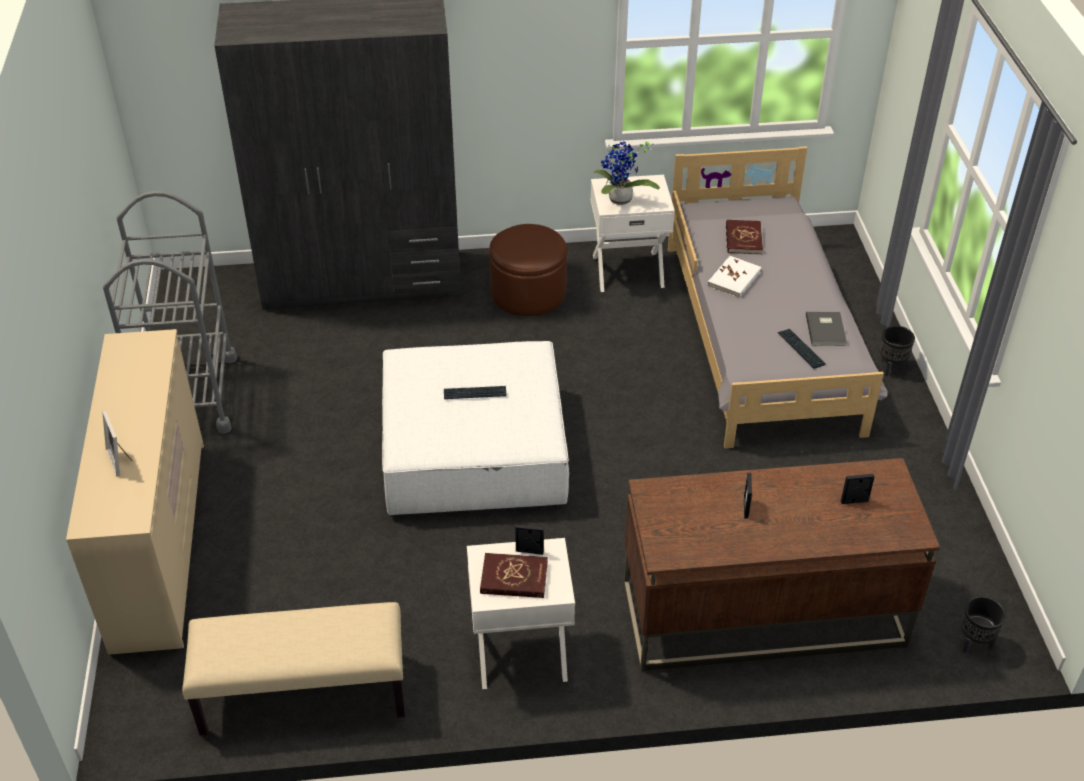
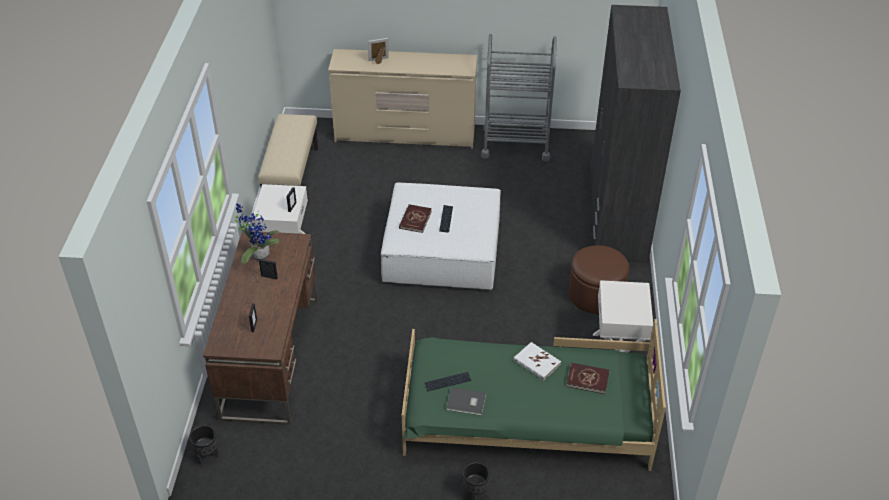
camera: 100 degrees right, 0 degrees up
red book [480,553,548,598] -> red book moved to [399,204,432,233]
potted plant [593,141,660,205] -> potted plant moved to [235,203,279,264]
grey bed [668,146,888,448] -> green bed [402,319,666,471]

